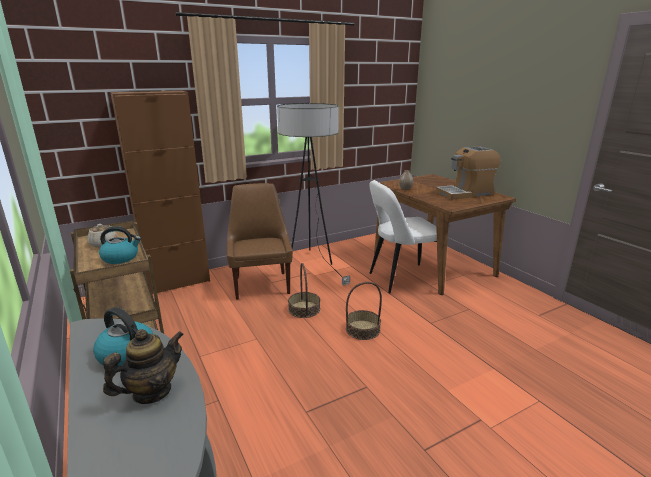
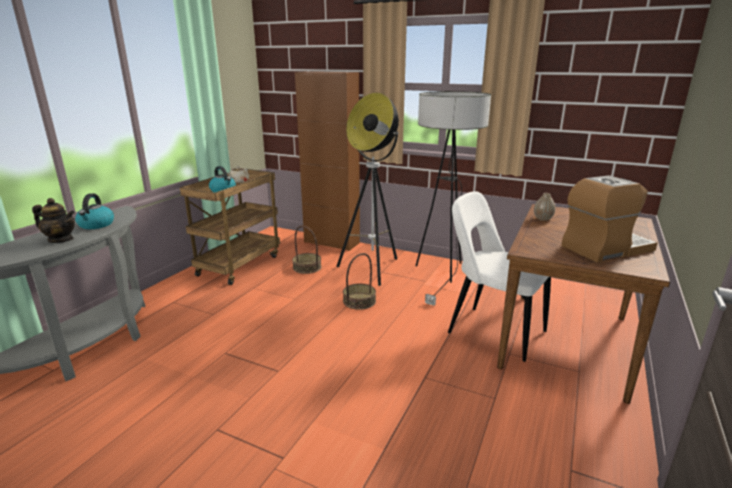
camera: 55 degrees right, 0 degrees up
brown chair [227,183,293,300] -> floor lamp [337,93,399,286]
basket [346,282,382,340] -> basket moved to [292,226,321,274]
coffee machine [435,146,500,200] -> coffee machine turned 120 degrees clockwise [561,175,657,262]

